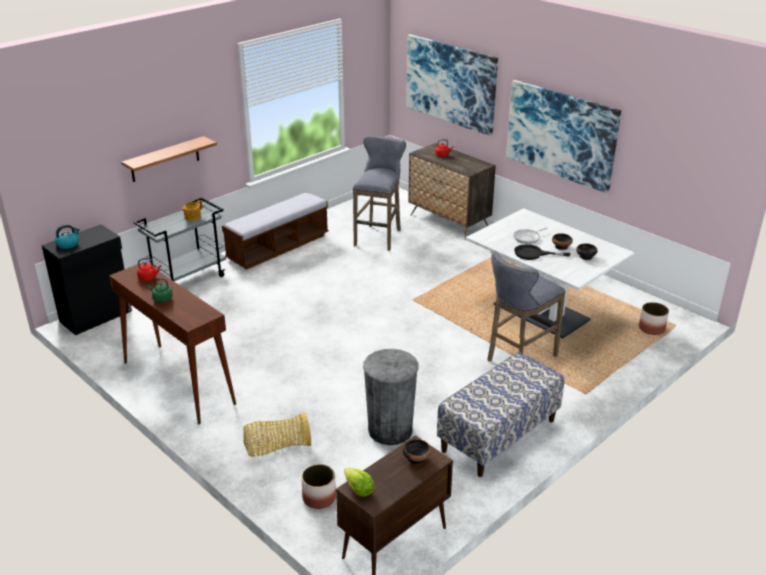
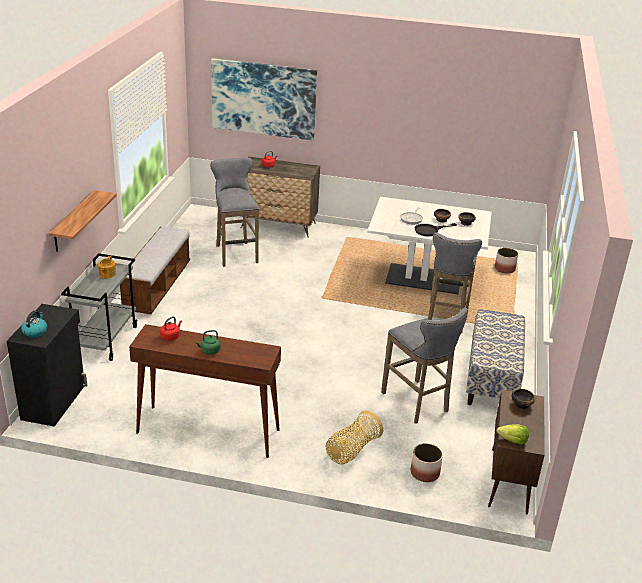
camera: 35 degrees left, 0 degrees up
grey trash can [363,349,419,445] -> grey stool [381,308,468,424]
picture [506,80,621,193] -> none

